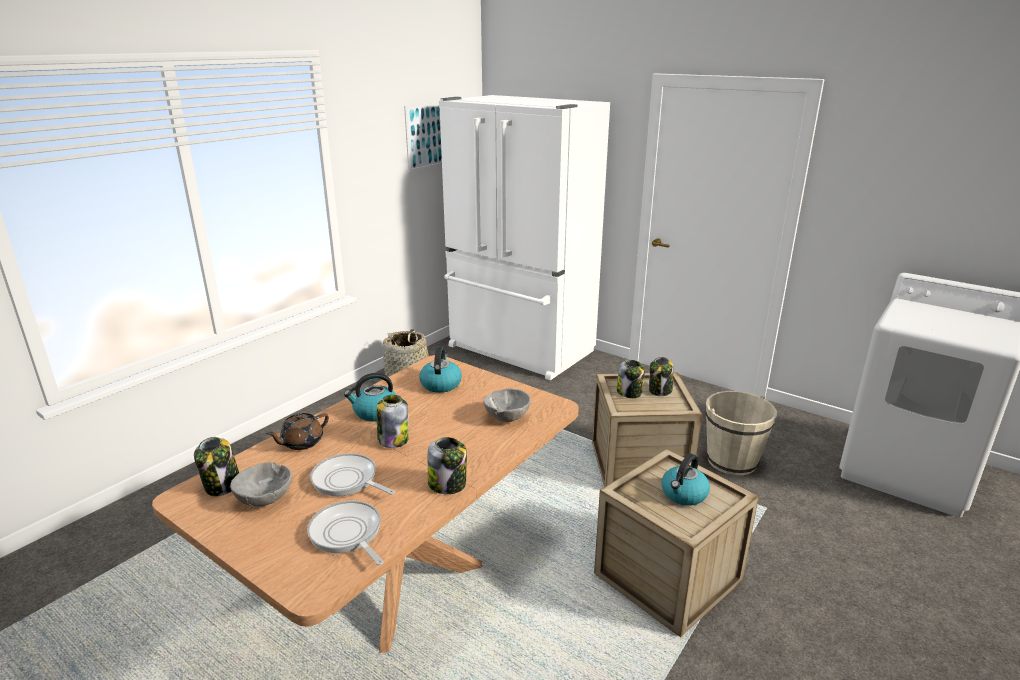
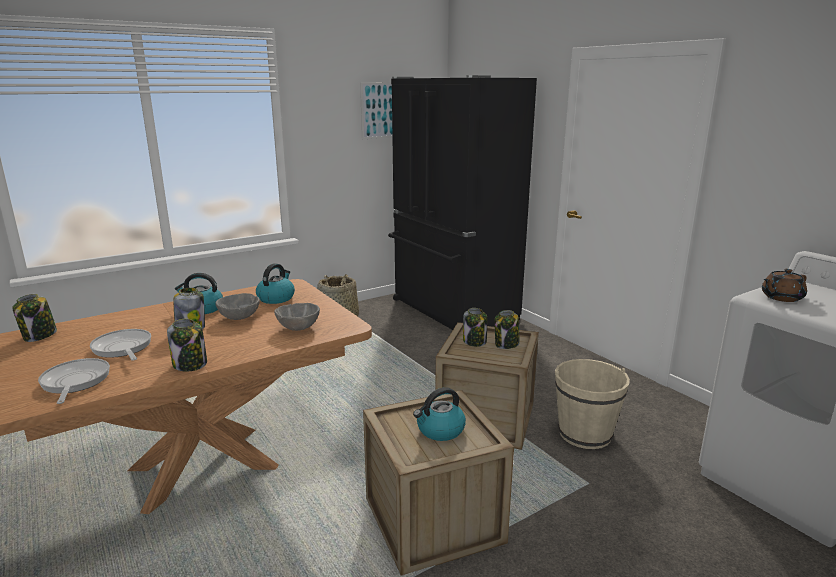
camera: 20 degrees right, 5 degrees down
grey bowl [230,462,292,507] -> grey bowl moved to [215,293,260,320]
brown teapot [266,413,329,450] -> brown teapot moved to [762,269,807,302]
white fridge [439,95,610,380] -> black fridge [388,75,537,330]

